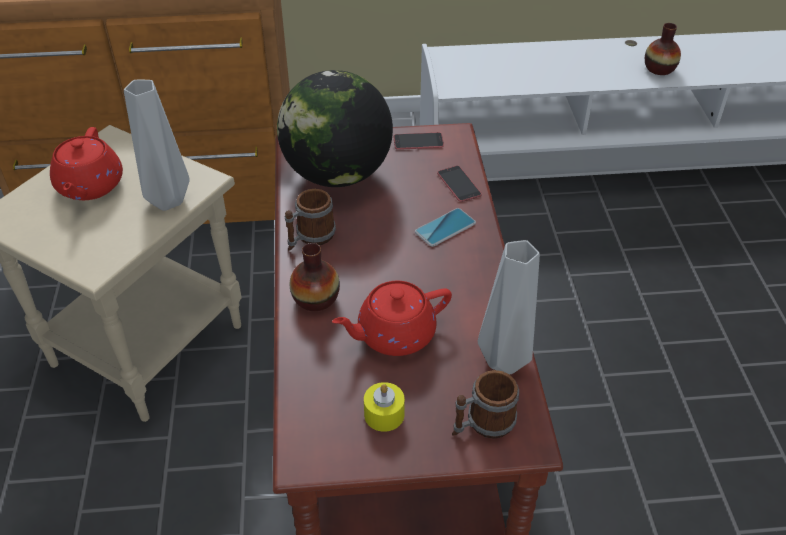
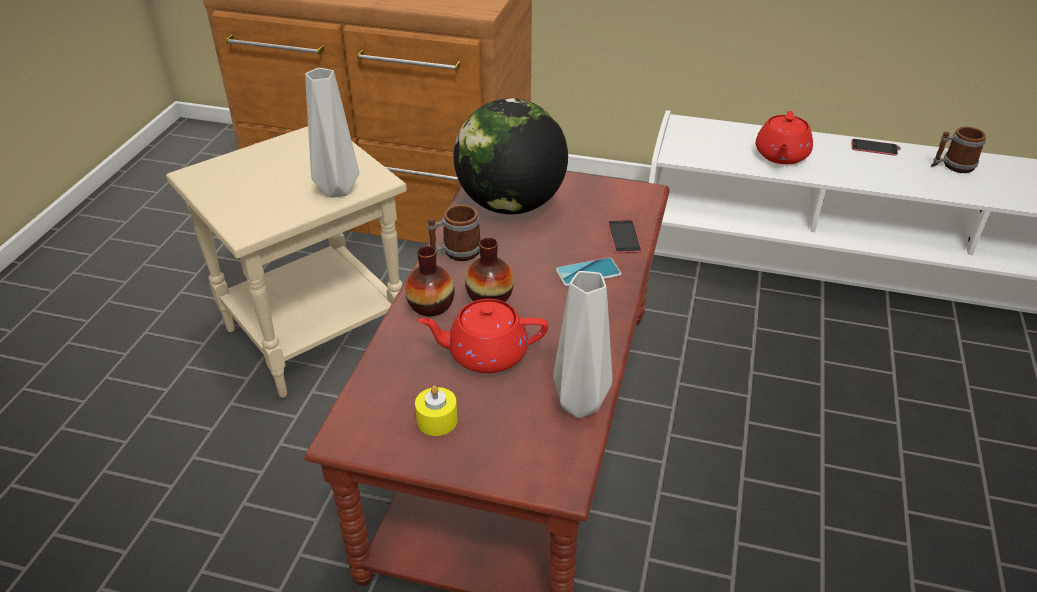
camera: 20 degrees right, 5 degrees down
red teapot [50,127,123,200] -> red teapot moved to [756,111,813,164]
phone [394,132,444,150] -> phone moved to [852,139,898,156]
mug [452,370,519,439] -> mug moved to [931,126,986,173]
vase [645,23,681,75] -> vase moved to [465,238,514,302]

